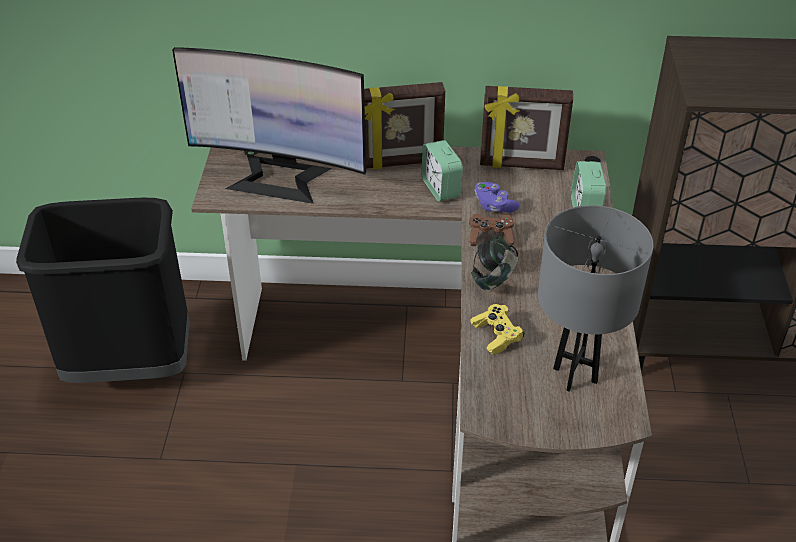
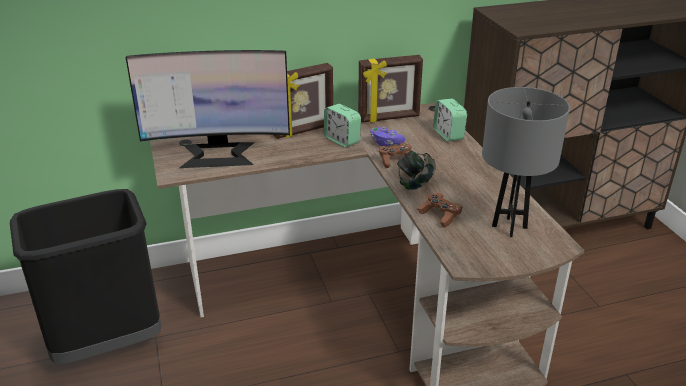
camera: 20 degrees left, 10 degrees down
yellow game controller [470,304,524,355] -> brown game controller [417,193,462,227]

